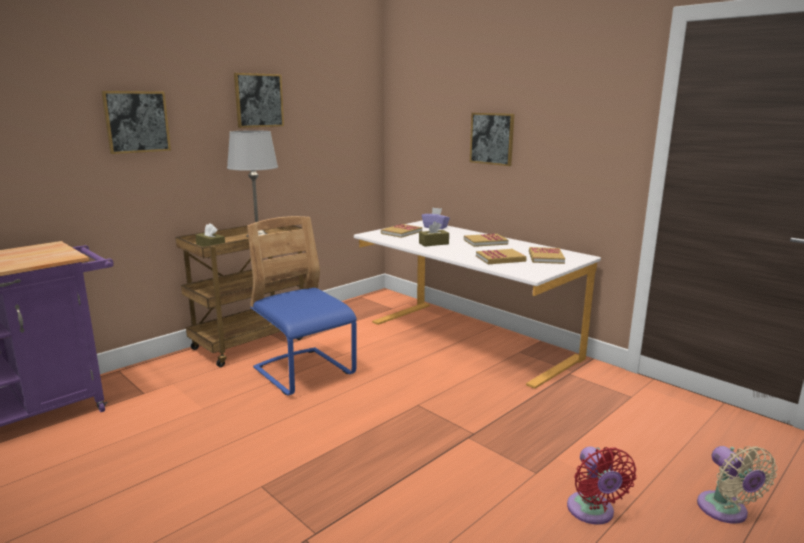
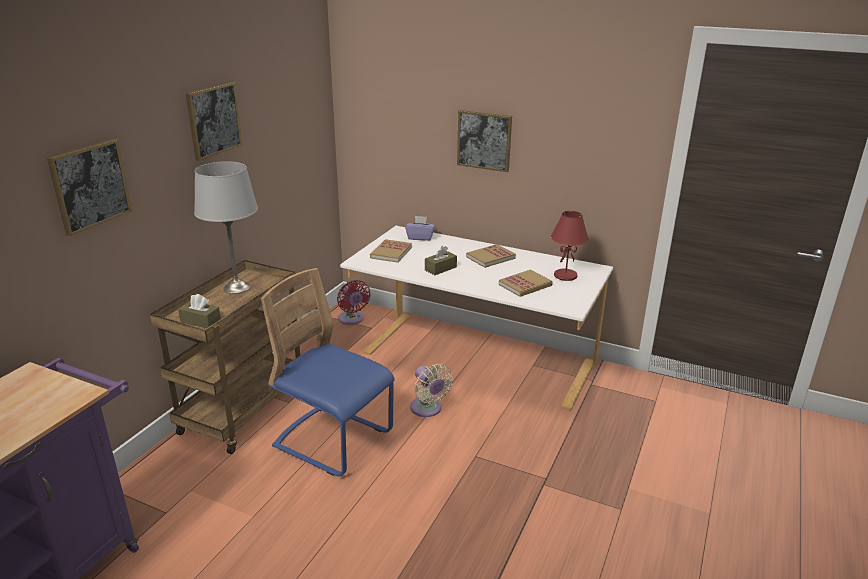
camera: 20 degrees left, 10 degrees up
book [529,247,565,264] -> red table lamp [551,211,589,281]
red fan [567,446,636,525] -> red fan moved to [337,280,371,325]
beige fan [697,446,777,524] -> beige fan moved to [410,364,453,417]

